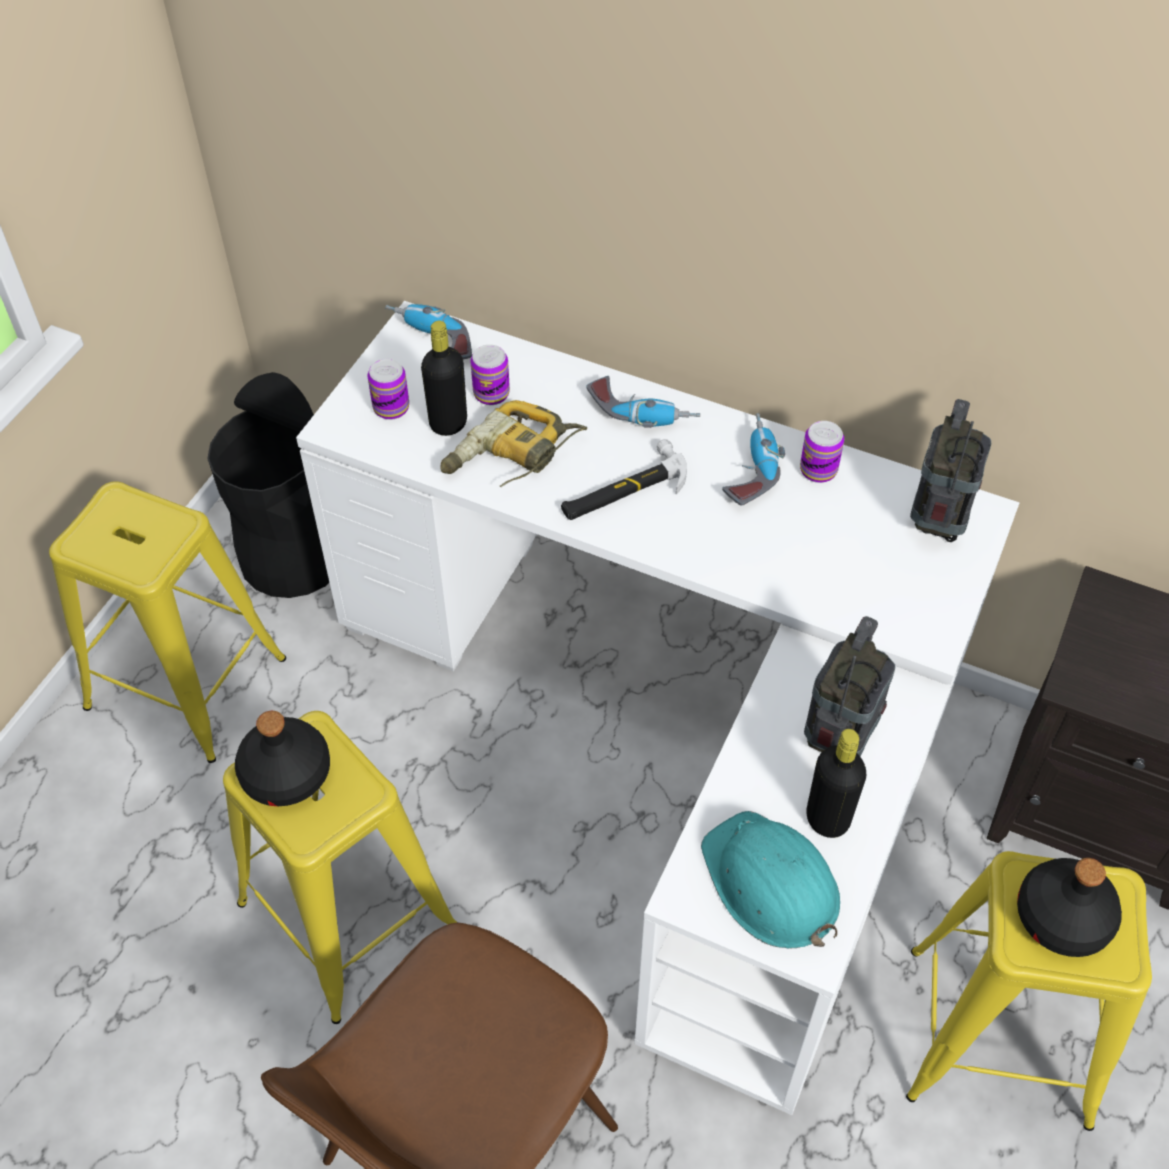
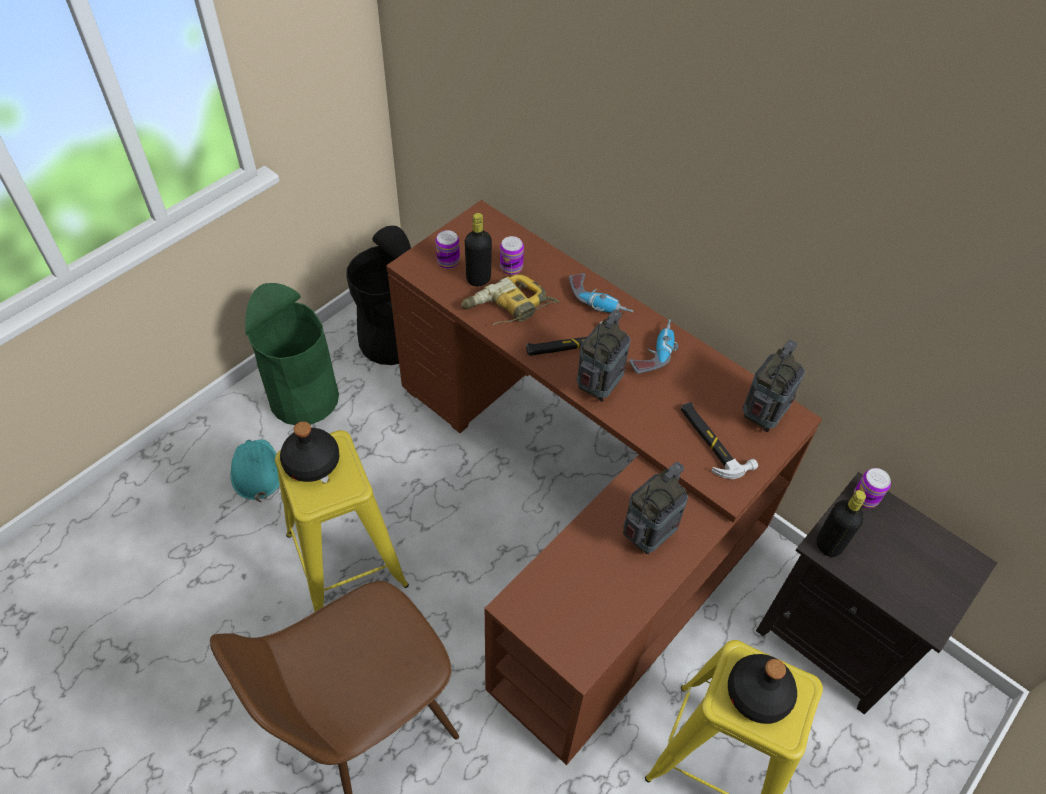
camera: 15 degrees right, 0 degrees up
yellow stool [49,481,286,763] -> green trash can [245,283,339,425]
white desk [296,301,1019,1115] -> brown desk [386,200,822,765]
power drill [385,304,472,359] -> none
turquoise hard hat [701,811,840,949] -> turquoise hard hat moved to [230,439,280,502]
can [800,421,844,483] -> can moved to [853,468,891,508]
black bottle [806,729,867,838] -> black bottle moved to [817,490,866,557]
none -> radio [577,310,631,402]
none -> hammer [681,402,758,479]

